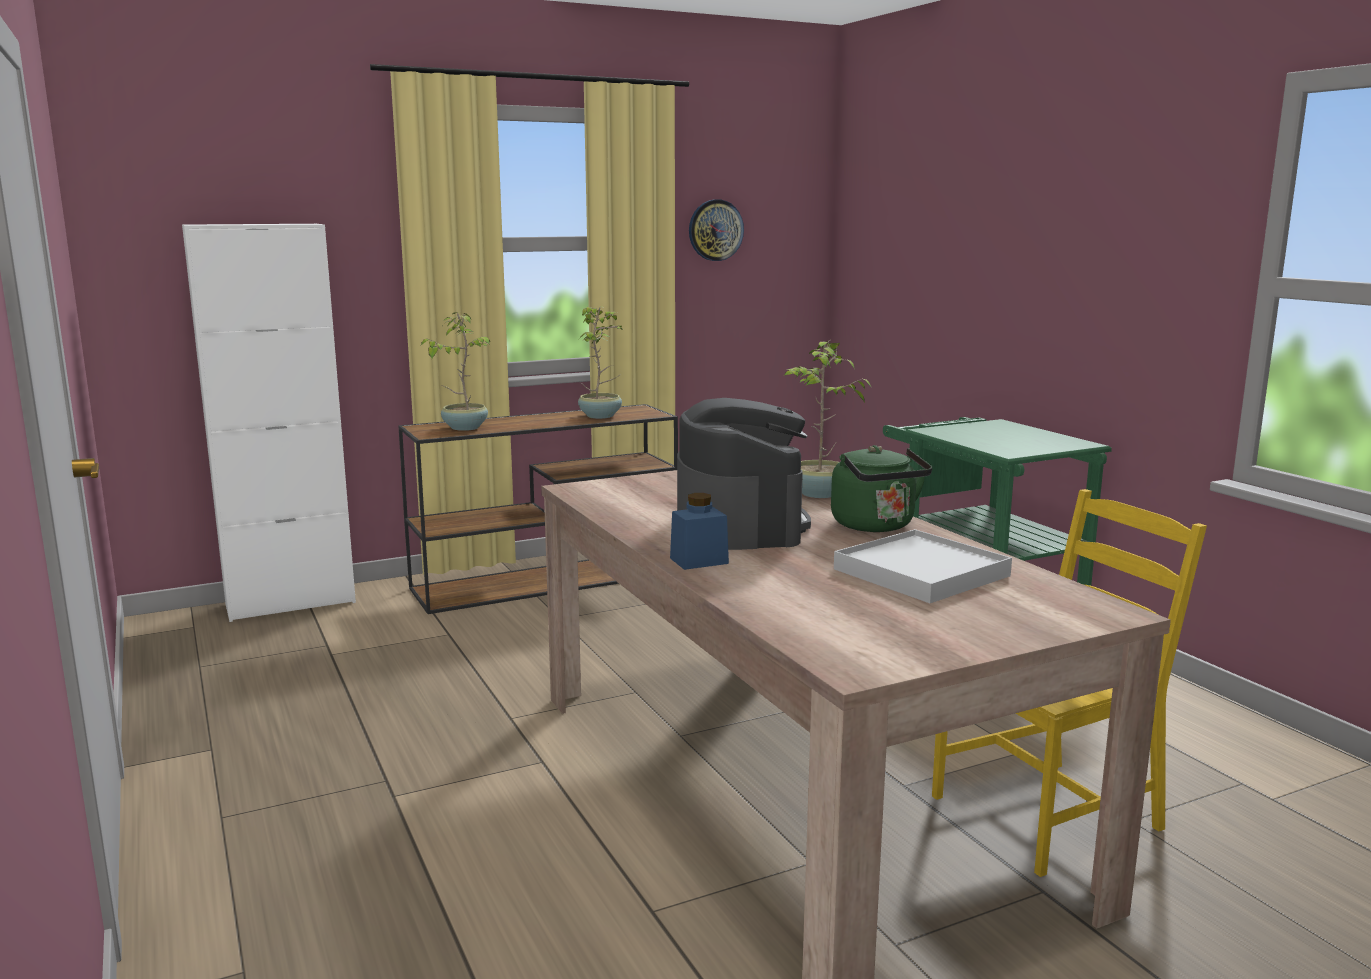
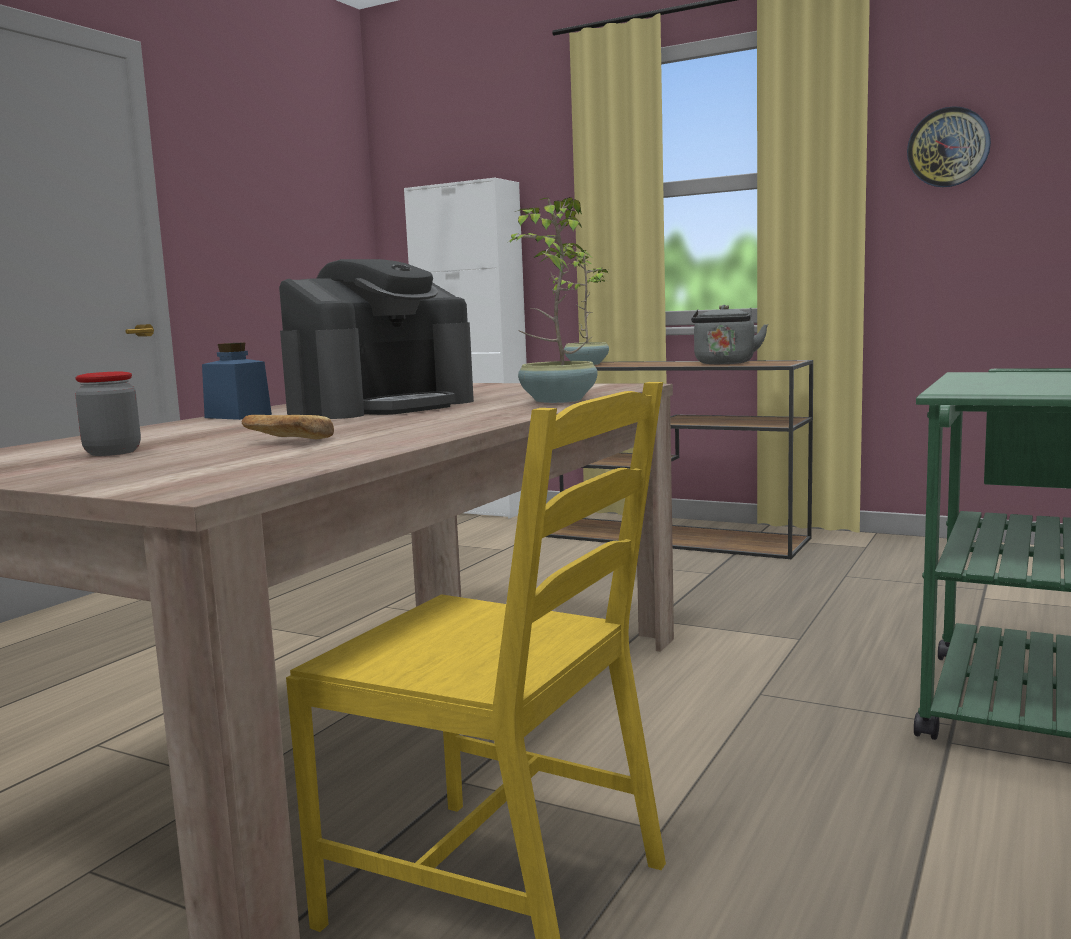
camera: 55 degrees right, 5 degrees down
potted plant [578,306,623,419] -> grey kettle [691,305,768,364]
green kettle [831,445,932,532] -> none
white tray [834,529,1012,603] -> bread [242,415,334,439]
none -> jar [75,372,141,456]

